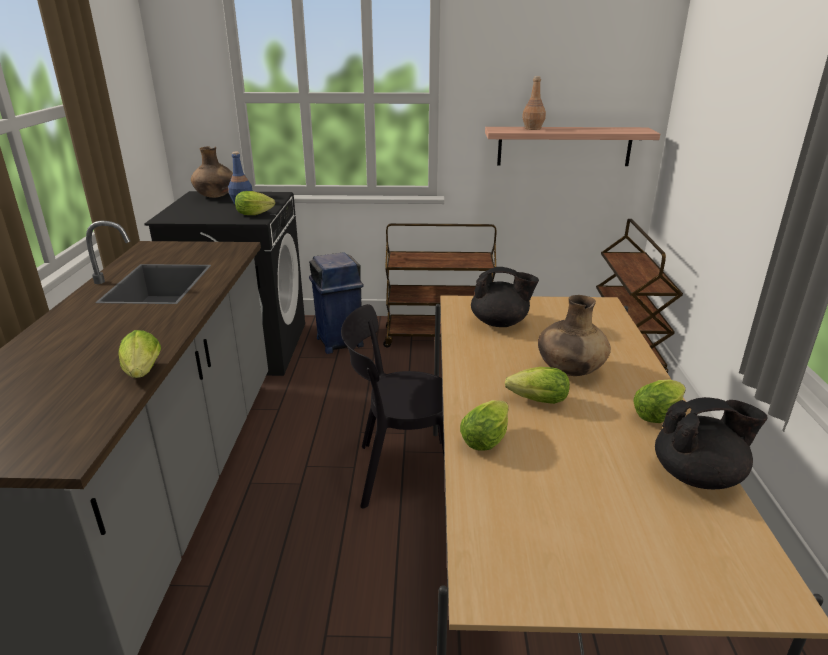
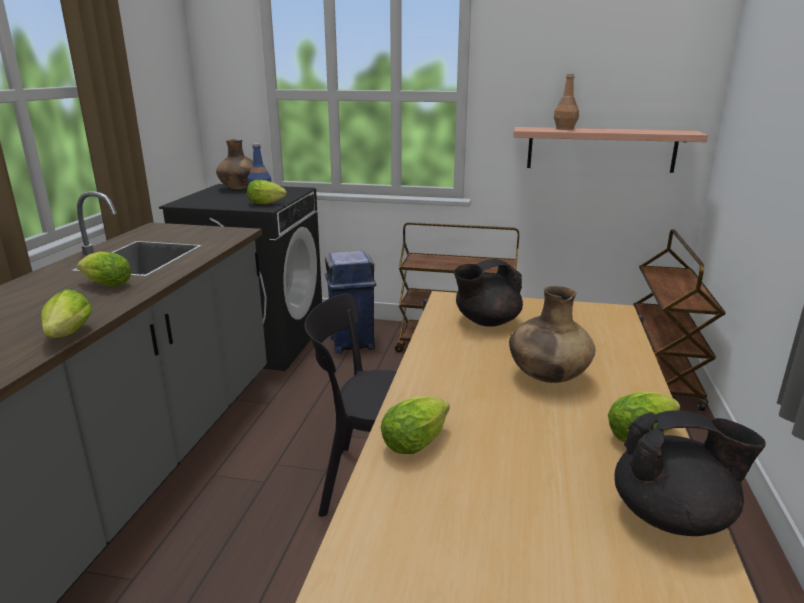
camera: 10 degrees right, 5 degrees down
black teapot [471,267,539,327] -> black teapot turned 135 degrees clockwise [454,259,523,327]
lettuce [505,367,570,404] -> lettuce moved to [77,251,131,287]

